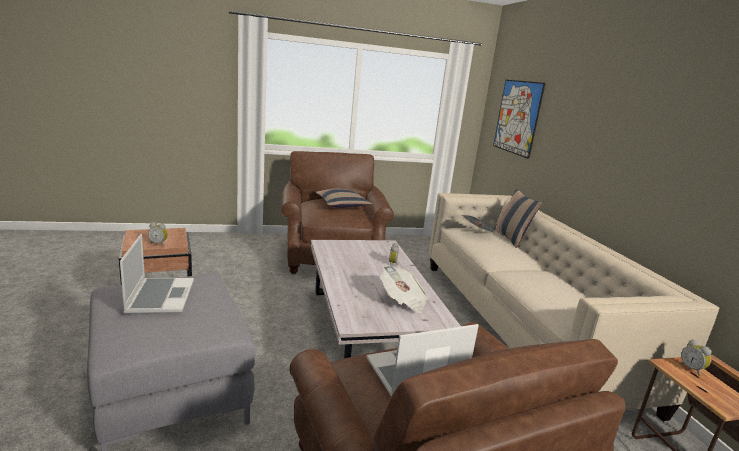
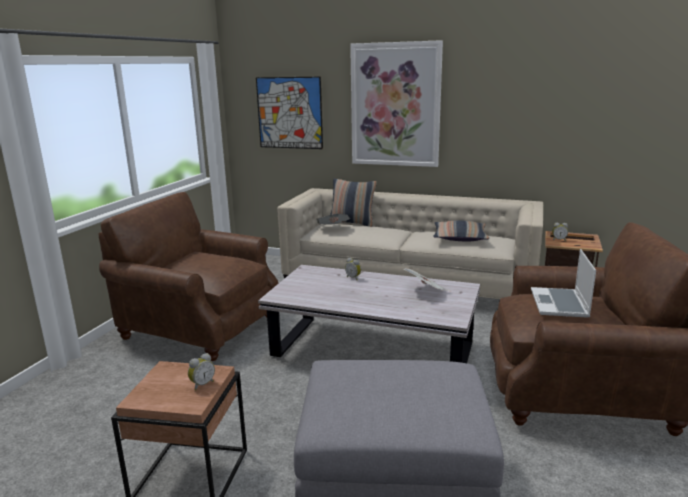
camera: 55 degrees left, 0 degrees up
laptop [120,234,194,314] -> none
pillow [315,189,372,208] -> pillow moved to [433,220,489,242]
none -> picture [350,40,443,167]

